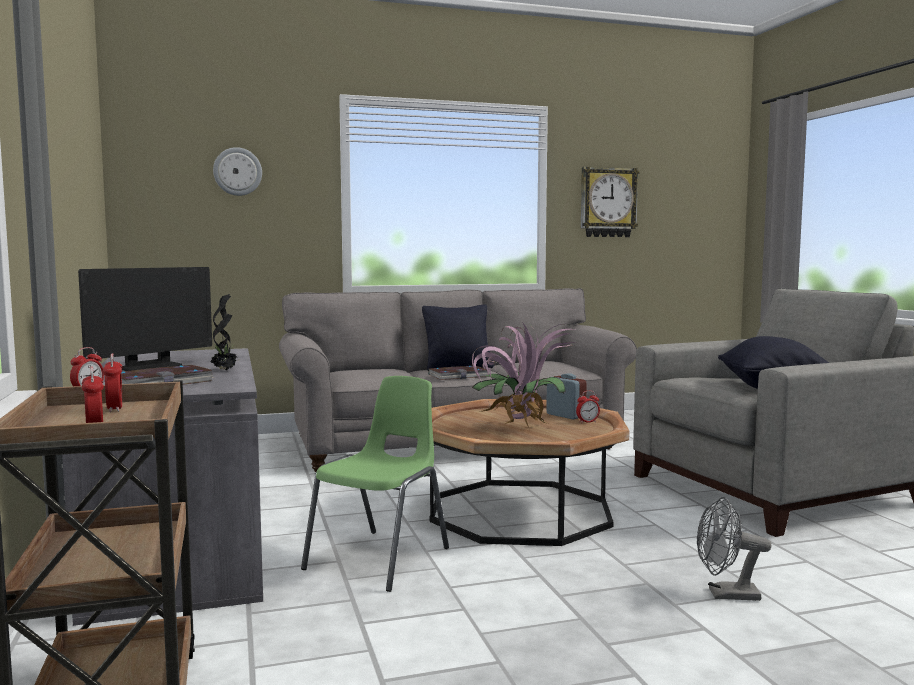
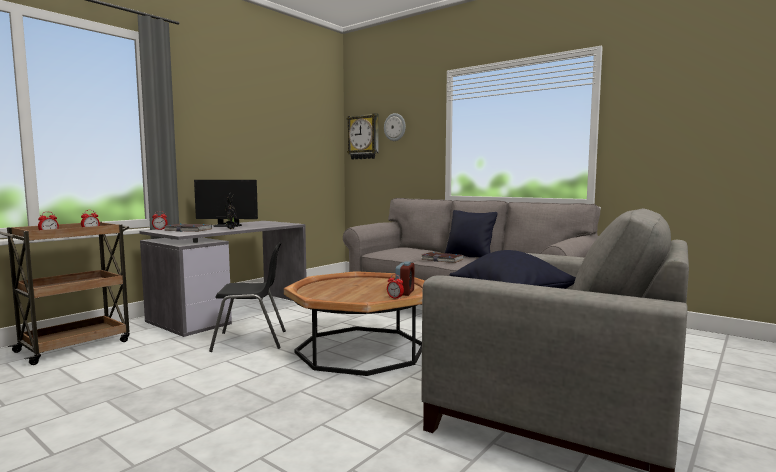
camera: 55 degrees right, 0 degrees up
green chair [301,376,449,592] -> black chair [209,243,286,352]
potted plant [472,322,576,427] -> none
wall clock [581,167,639,237] -> wall clock moved to [347,113,379,159]
grey fan [697,497,771,601] -> none

